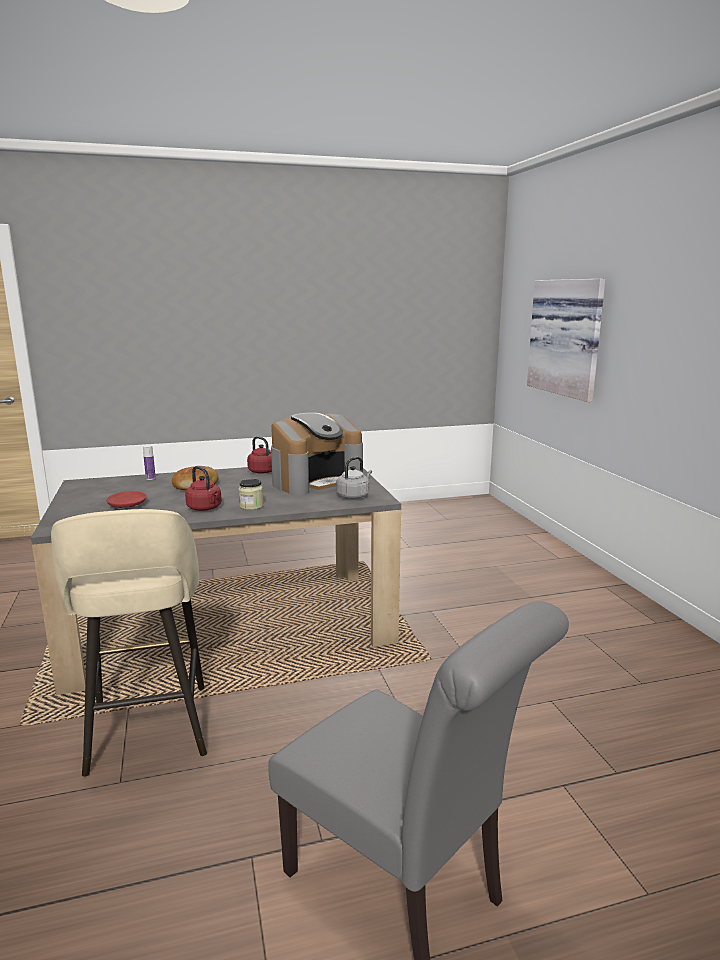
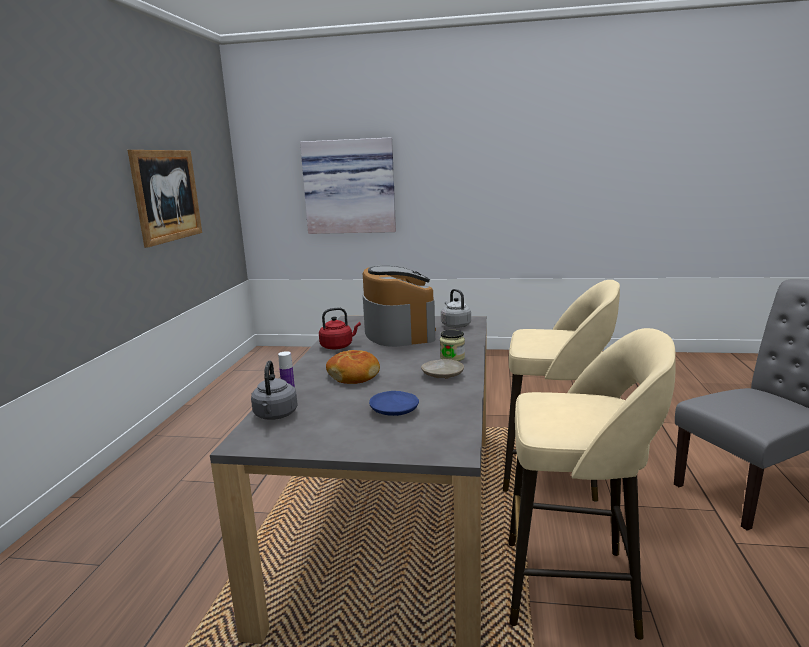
camera: 65 degrees left, 0 degrees up
red plate [106,491,147,508] -> blue plate [369,391,419,416]
red kettle [185,466,222,511] -> beige plate [421,359,464,379]
none -> picture [128,150,202,248]
none -> grey kettle [251,361,298,420]
none -> beige stool [503,280,620,502]

